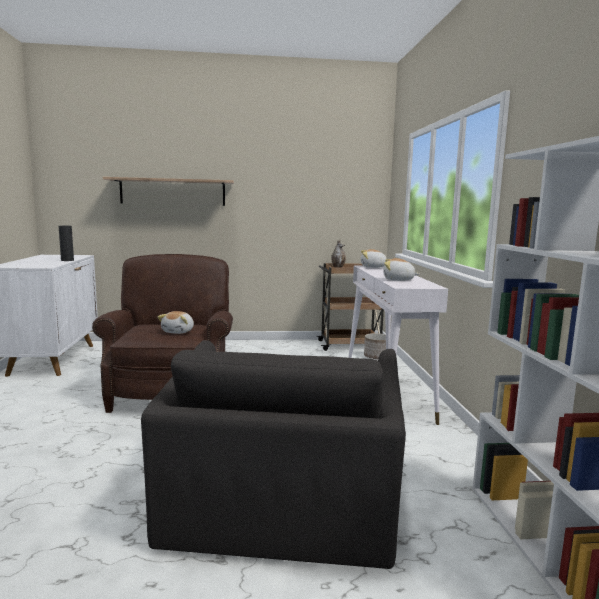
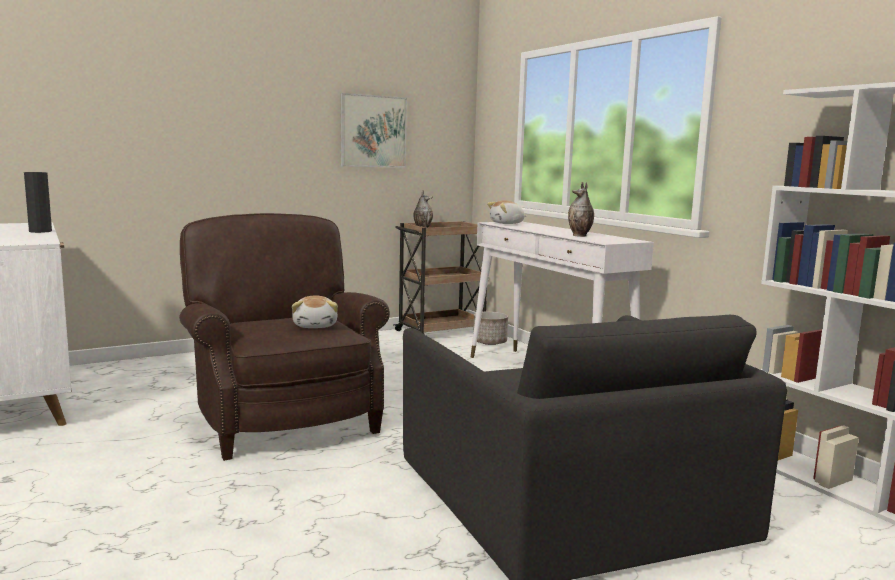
camera: 25 degrees left, 0 degrees up
shelf [103,177,234,206] -> none
plush toy [383,258,419,281] -> vase [568,182,594,237]
none -> picture [341,93,407,168]

